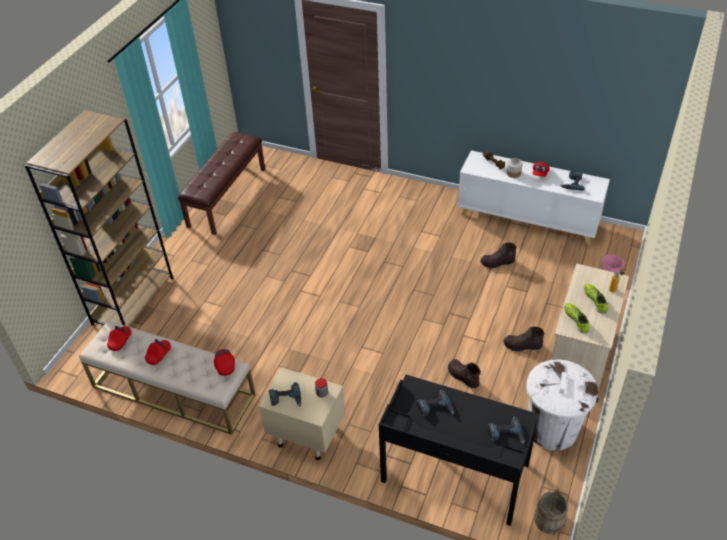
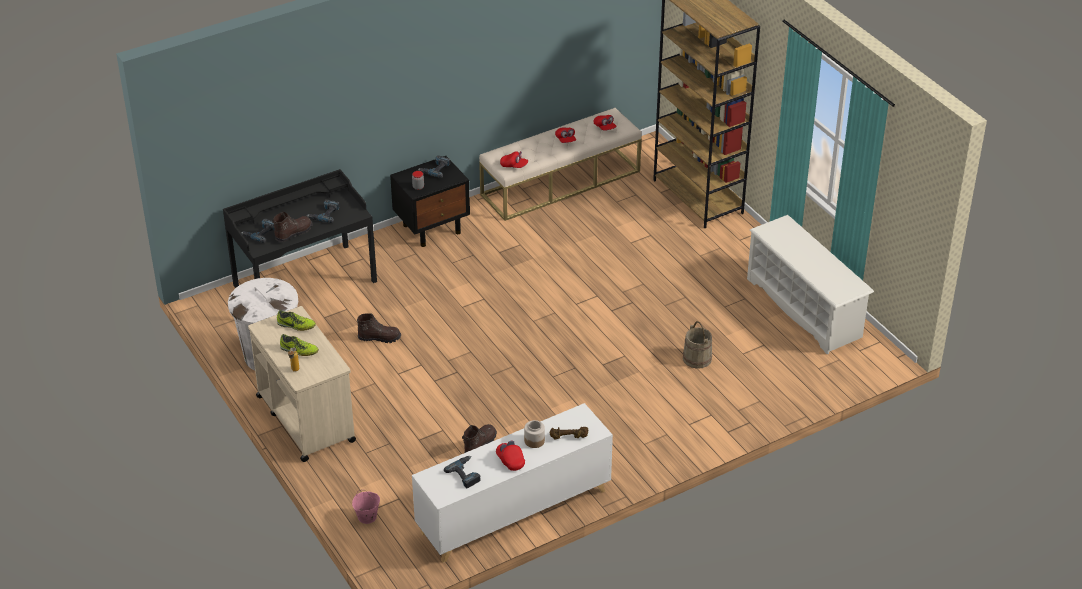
camera: 125 degrees right, 5 degrees down
brown bench [178,132,265,235] -> white shoe rack [747,215,874,354]
beige nightstand [259,367,345,460] -> black nightstand [390,156,470,247]
brown boot [503,327,545,351] -> brown boot moved to [272,212,313,242]
beige bucket [534,489,568,534] -> beige bucket moved to [683,321,712,369]

